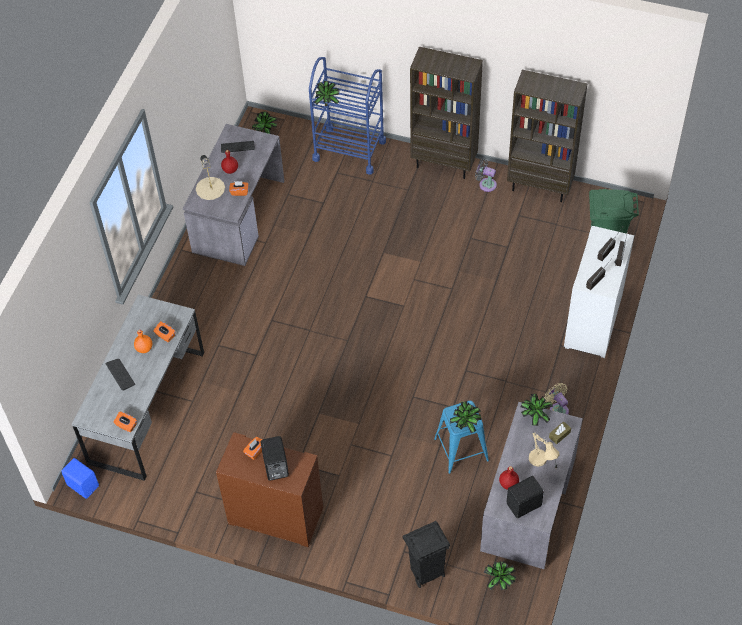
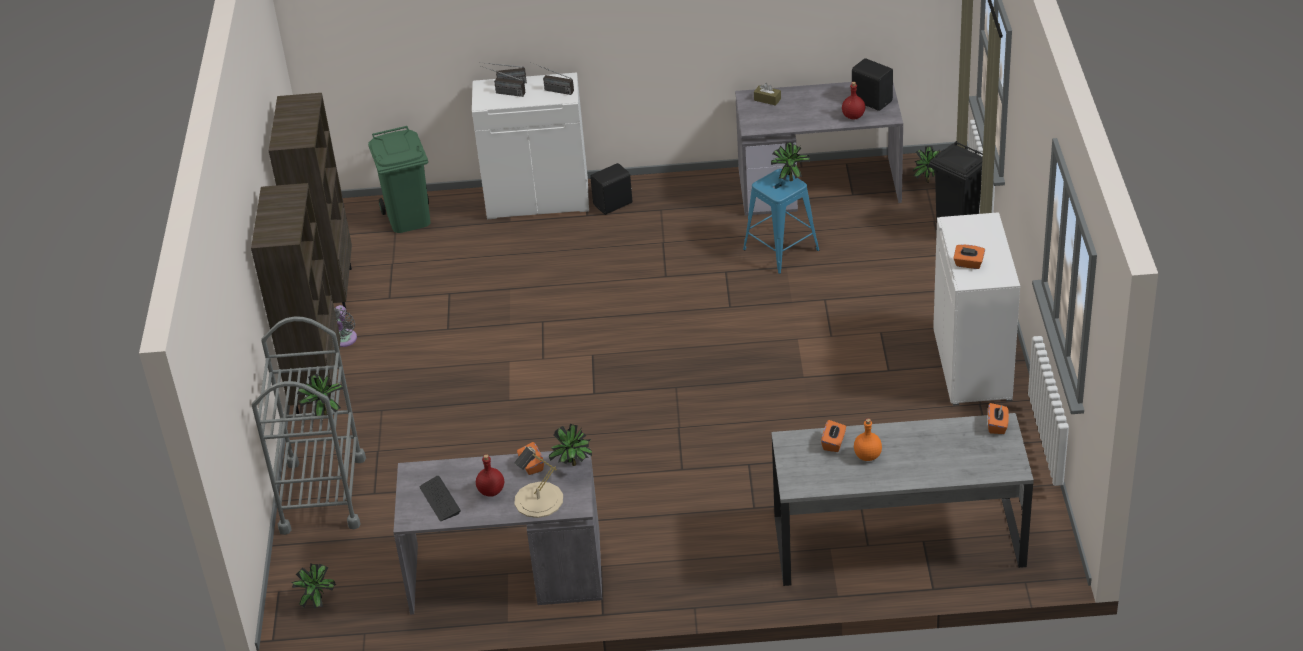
camera: 110 degrees left, 15 degrees down
blue speaker [61,458,99,499] -> none
keyboard [106,359,135,390] -> none
brown cabinet [216,432,323,548] -> white cabinet [933,212,1020,406]
black speaker [260,436,289,481] -> black speaker moved to [590,163,632,215]
blue cart [309,57,386,174] -> grey cart [252,316,366,535]
potted plant [521,394,553,426] -> potted plant moved to [549,424,592,466]
beige table lamp [529,431,560,468] -> none
beige fan [544,383,569,414] -> none

